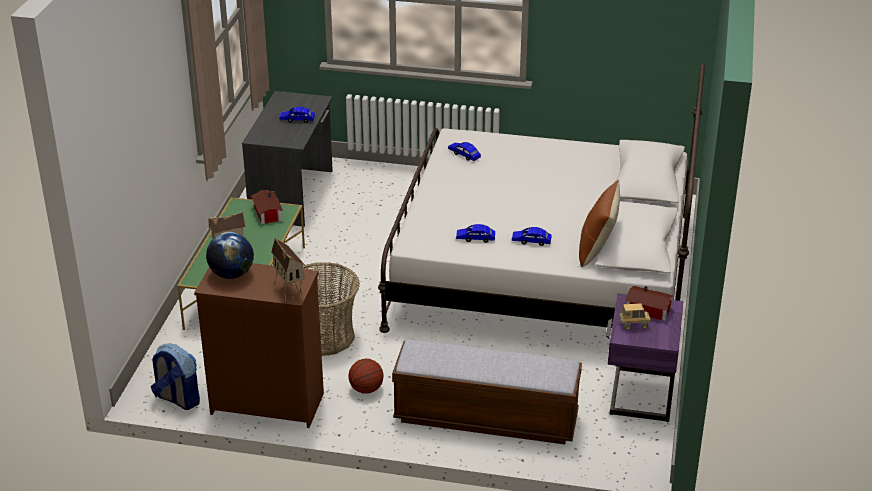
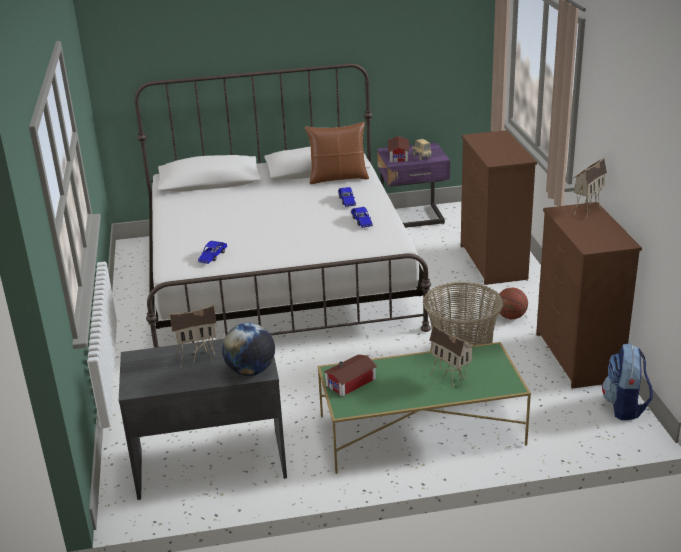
camera: 110 degrees left, 5 degrees down
globe [206,232,254,279] -> globe moved to [222,323,275,376]
blue toy car [279,107,315,123] -> toy house [170,305,216,366]
bench [392,340,582,444] -> brown dresser [461,130,537,285]

